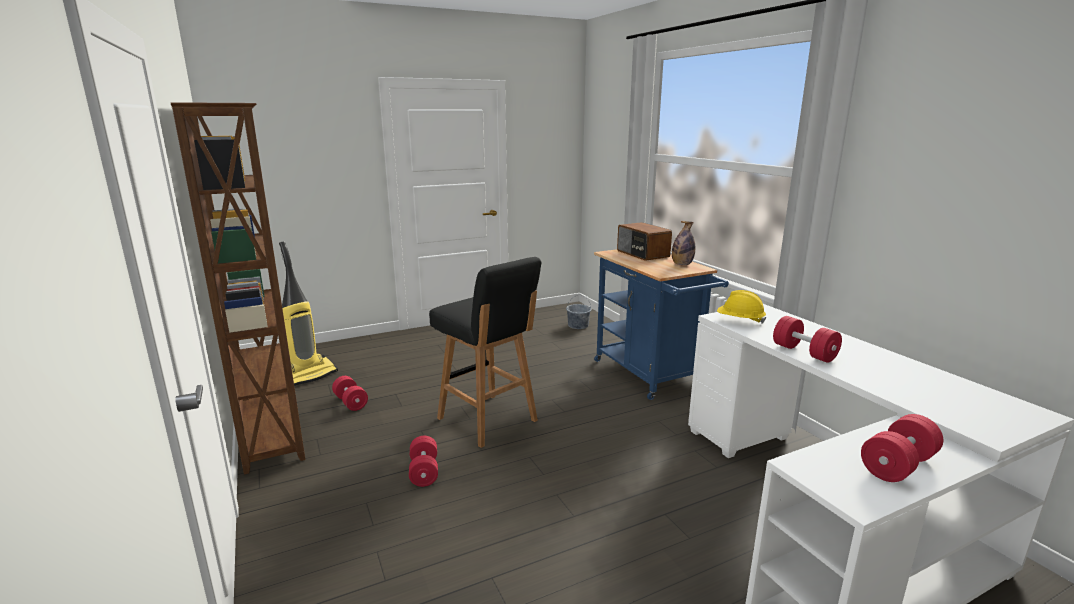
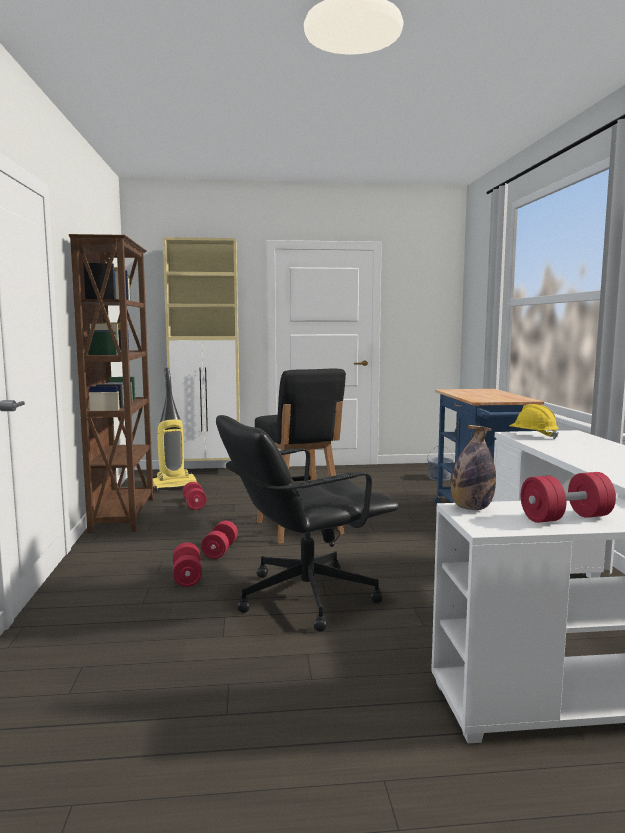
camera: 20 degrees right, 10 degrees down
radio [617,222,672,261] -> none
bottle [672,221,695,265] -> bottle moved to [451,425,496,510]
red dumbbell [773,316,842,363] -> red dumbbell moved to [173,542,202,587]
none -> beige cabinet [163,237,240,475]
none -> black office chair [216,415,399,632]

